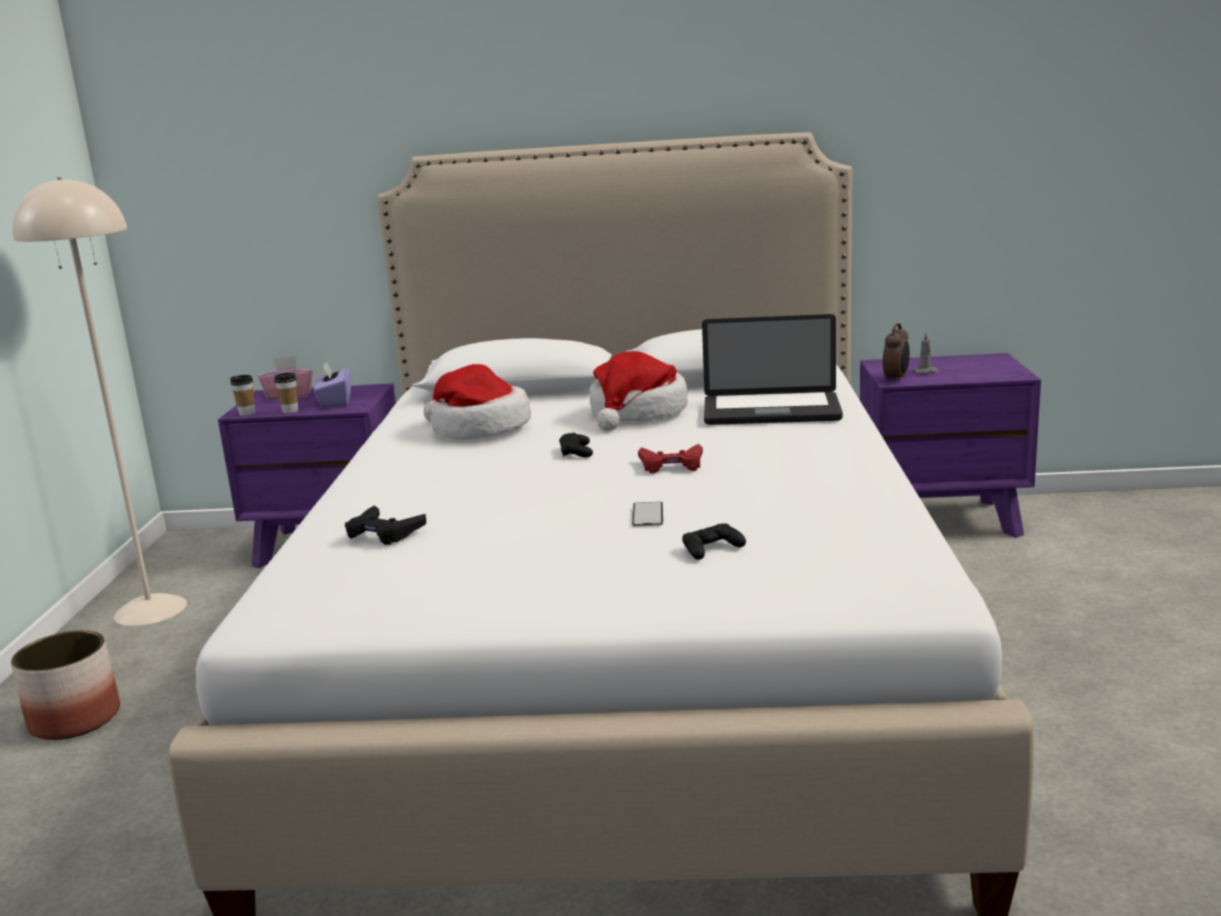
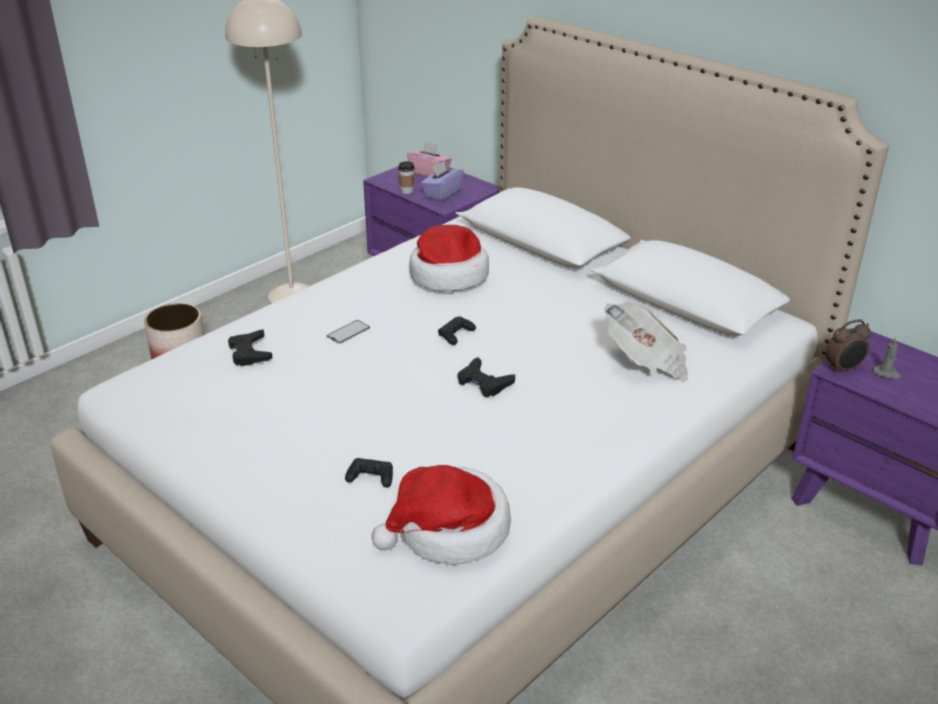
camera: 40 degrees right, 15 degrees up
cup [230,375,255,416] -> none
hat [589,351,688,431] -> hat moved to [372,465,511,565]
phone [632,502,663,527] -> phone moved to [327,320,370,344]
red game controller [638,444,703,473] -> black game controller [457,357,515,398]
laptop [702,314,843,425] -> newspaper [604,302,688,380]

